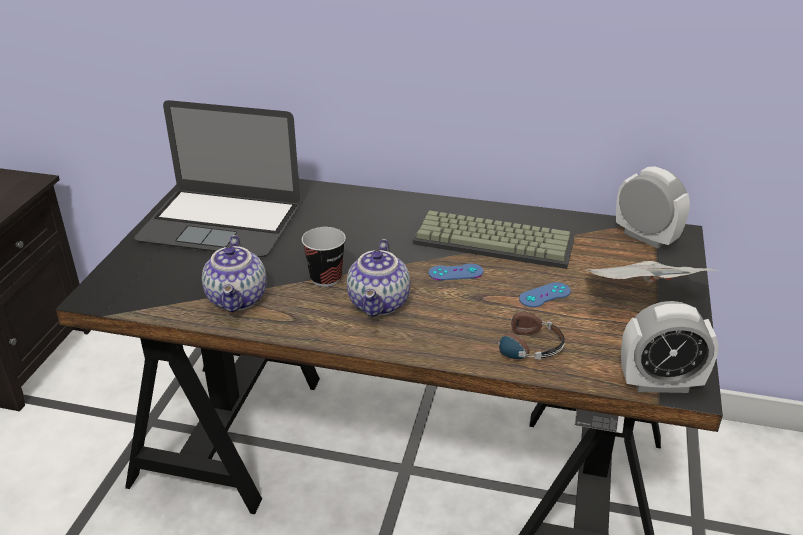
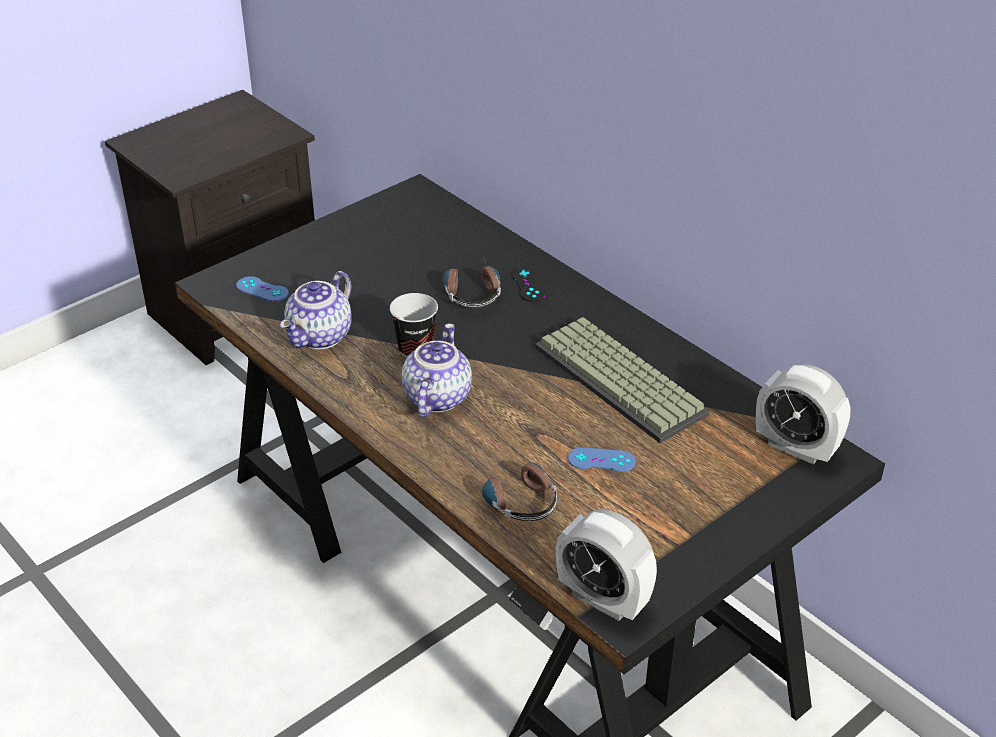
camera: 35 degrees right, 5 degrees up
laptop [134,100,300,257] -> none
teapot [347,239,410,317] -> teapot turned 150 degrees clockwise [402,323,472,417]
blue game controller [429,263,483,280] -> blue game controller moved to [236,276,289,302]
newspaper [585,261,718,283] -> none
alarm clock [616,167,690,248] -> alarm clock turned 135 degrees clockwise [756,364,850,465]
none -> headphones [442,256,501,308]
none -> black game controller [512,267,546,302]

